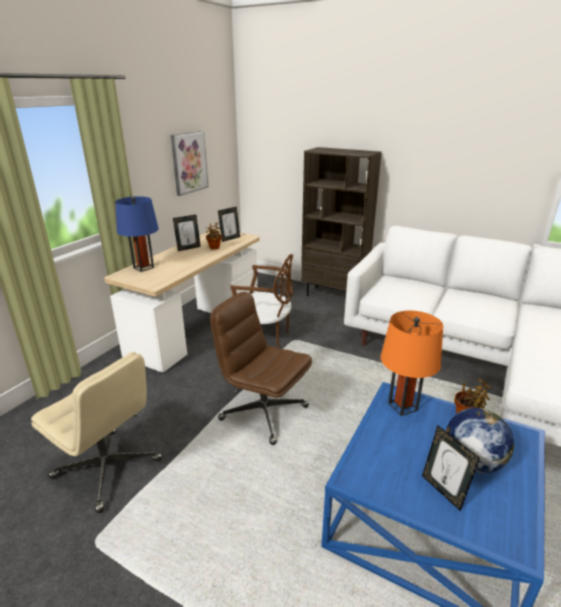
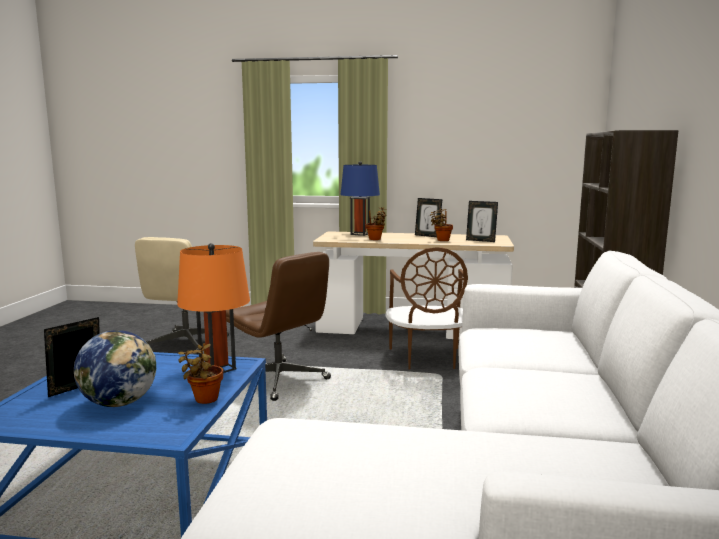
camera: 70 degrees right, 15 degrees down
picture [171,131,209,196] -> none
brown office chair [210,292,312,445] -> brown office chair turned 120 degrees clockwise [226,252,331,401]
none -> potted plant [366,207,386,240]

